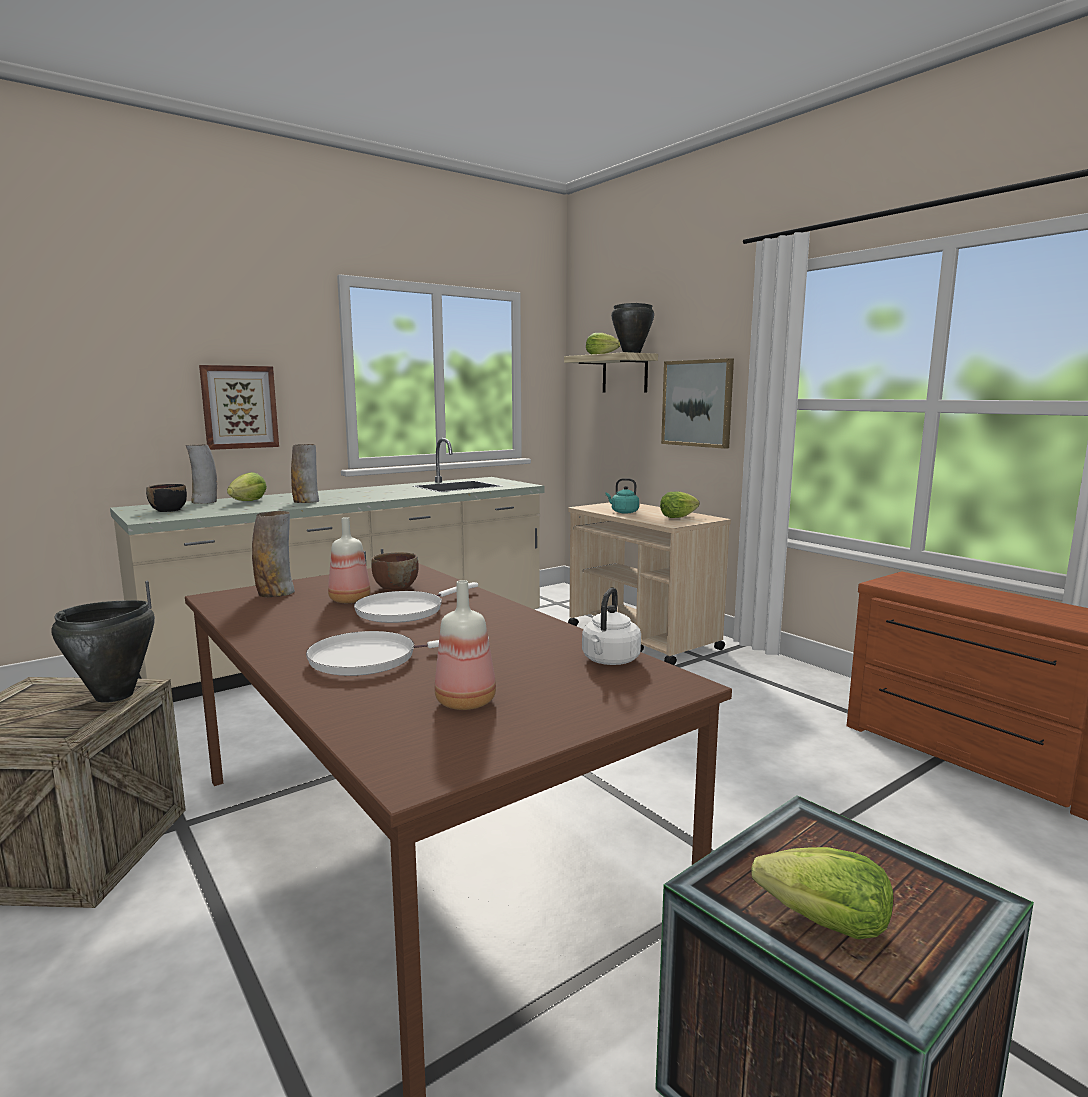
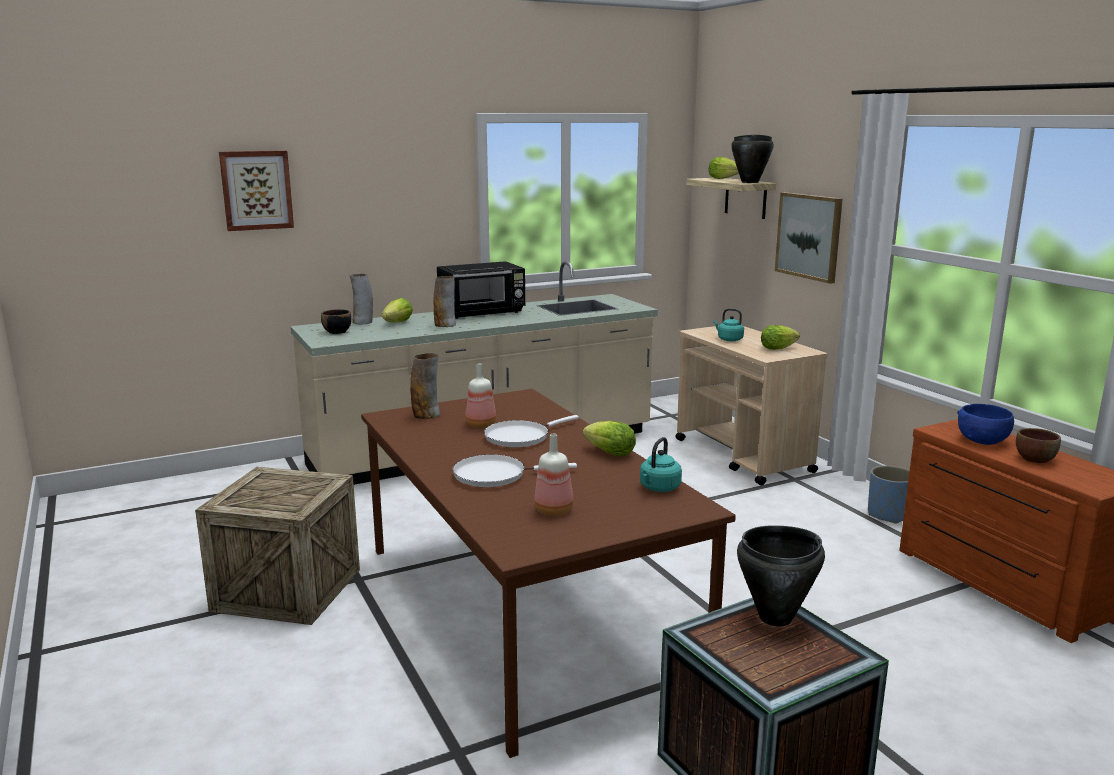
camera: 10 degrees right, 5 degrees up
black cooking pot [52,600,155,703] -> black cooking pot moved to [737,525,825,627]
picture [199,365,279,450] -> picture moved to [219,151,294,231]
brown bowl [371,552,419,591] -> brown bowl moved to [1016,428,1061,463]
white kettle [582,587,641,665] -> turquoise kettle [640,437,682,492]
lettuce [751,847,893,939] -> lettuce moved to [583,421,636,457]
none -> black microwave [437,261,525,319]
none -> blue planter [868,465,910,524]
none -> blue bowl [957,404,1014,445]

